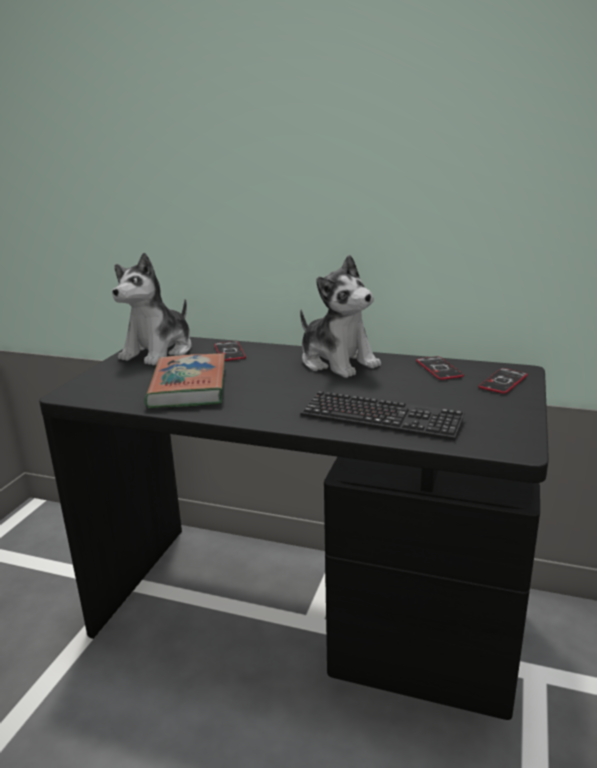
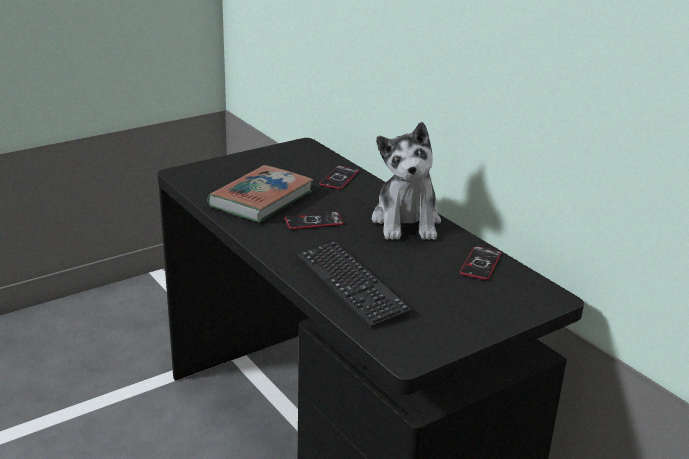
camera: 35 degrees right, 5 degrees up
plush toy [112,253,192,366] -> none
phone [478,368,528,394] -> phone moved to [285,212,344,229]

